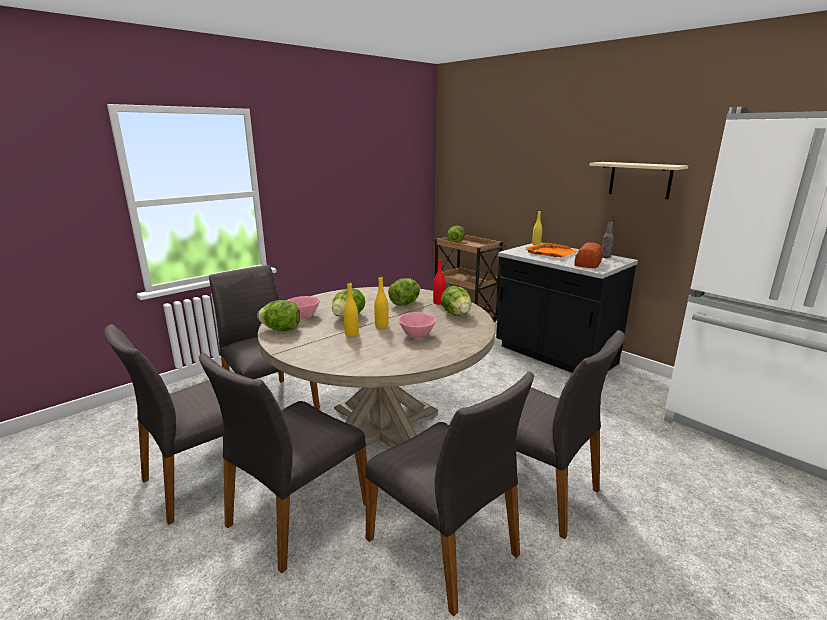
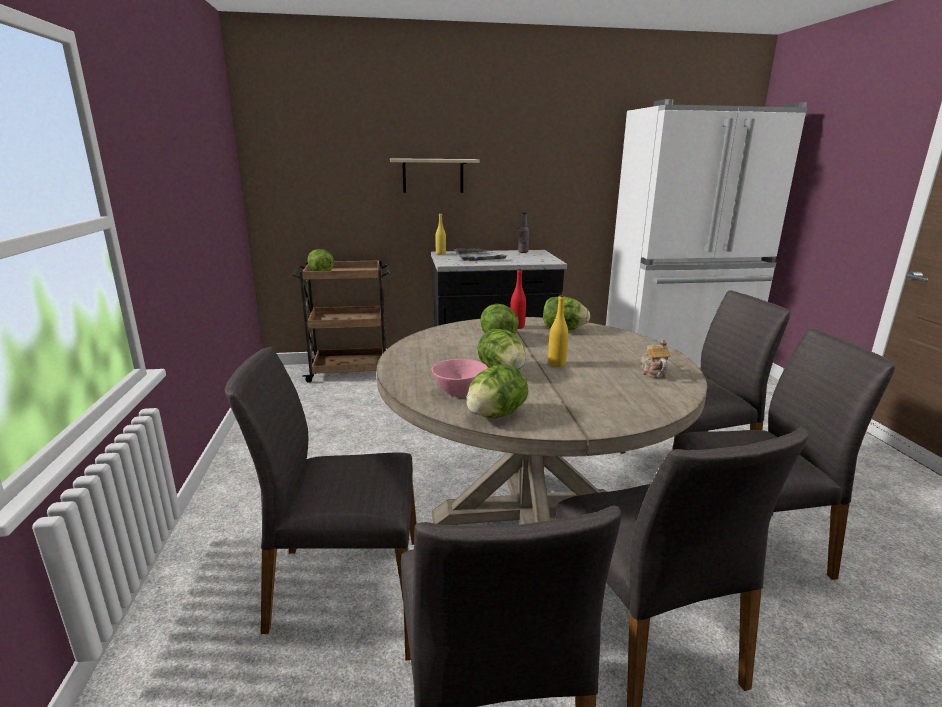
camera: 55 degrees left, 0 degrees up
yellow bottle [343,282,359,337] -> none
pink bowl [398,312,436,338] -> none
orange tray [526,243,577,257] -> grey tray [454,248,506,261]
bread [574,242,602,268] -> none
beige shelf [589,162,688,199] -> beige shelf moved to [390,158,479,193]
none -> teapot [640,340,671,378]

